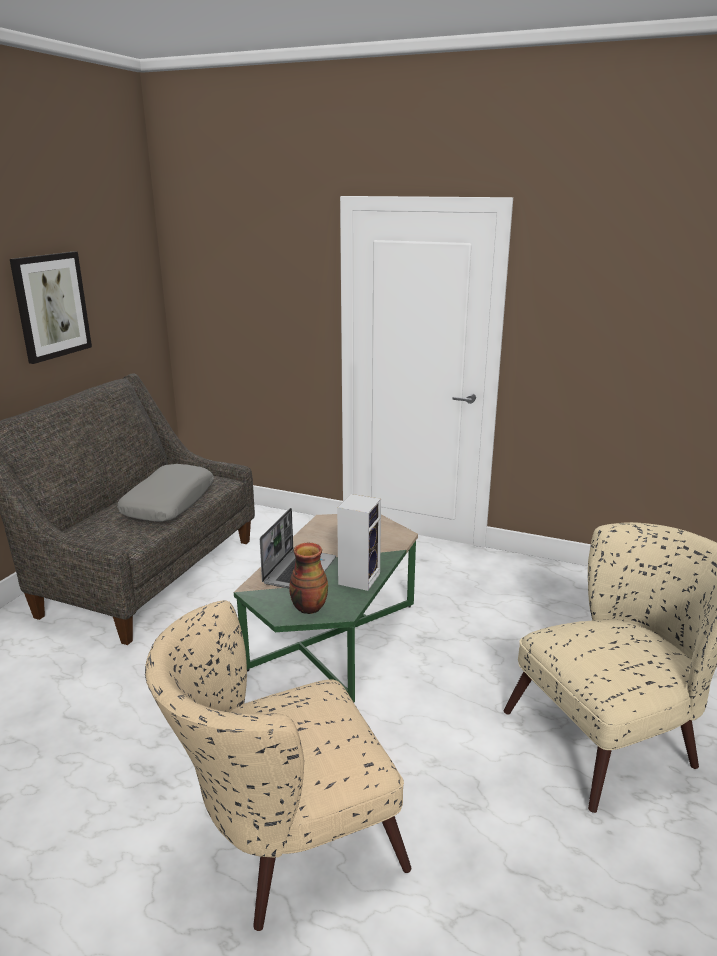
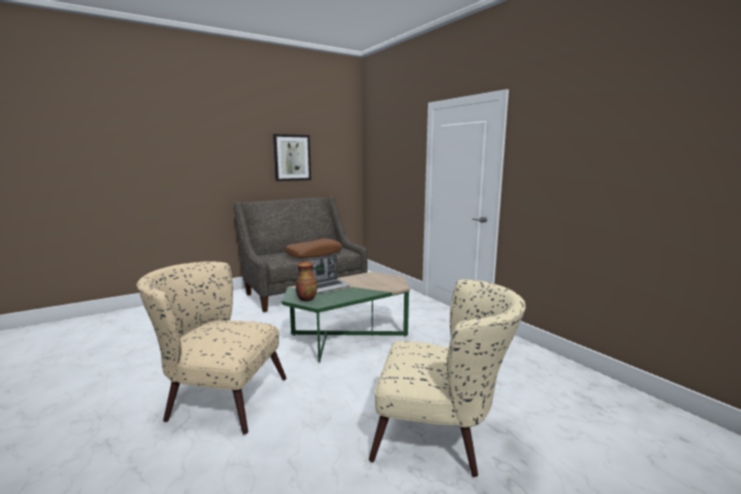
camera: 35 degrees right, 10 degrees down
grey pillow [117,464,214,522] -> brown pillow [285,239,342,258]
speaker [337,494,381,591] -> none

